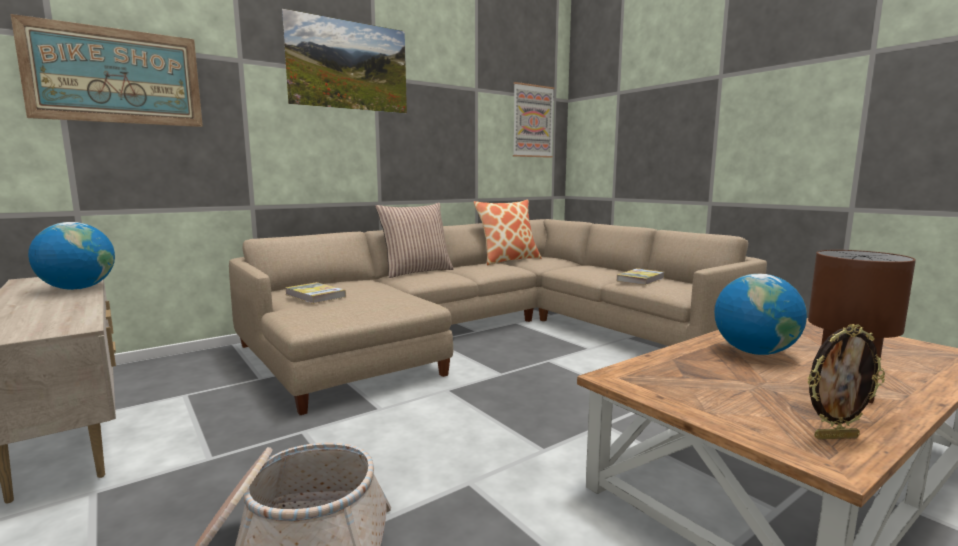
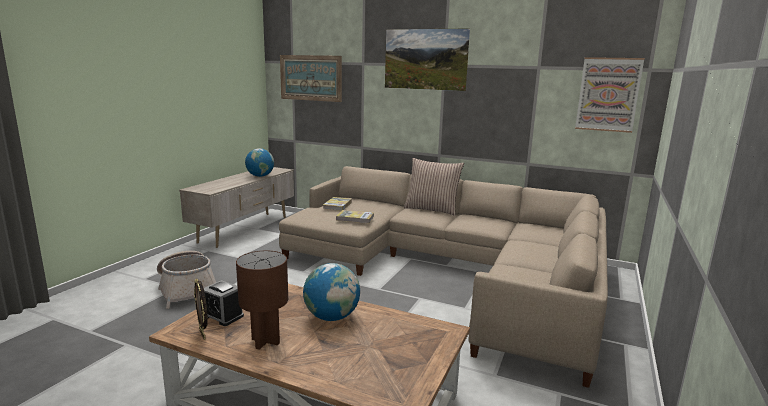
camera: 60 degrees right, 5 degrees up
pillow [474,199,542,265] -> none
book [617,268,665,285] -> book moved to [336,210,374,223]
none -> alarm clock [204,280,244,326]

